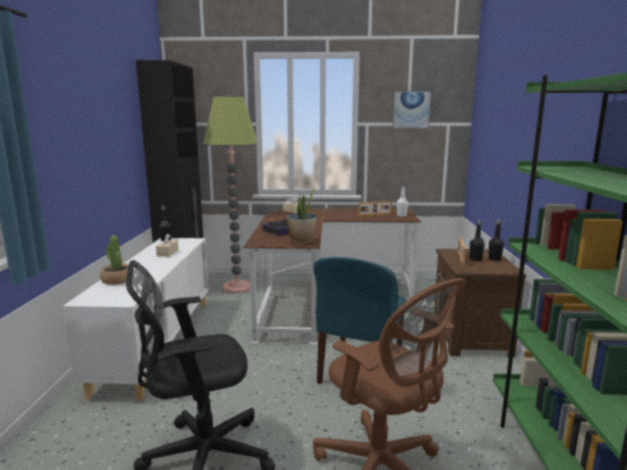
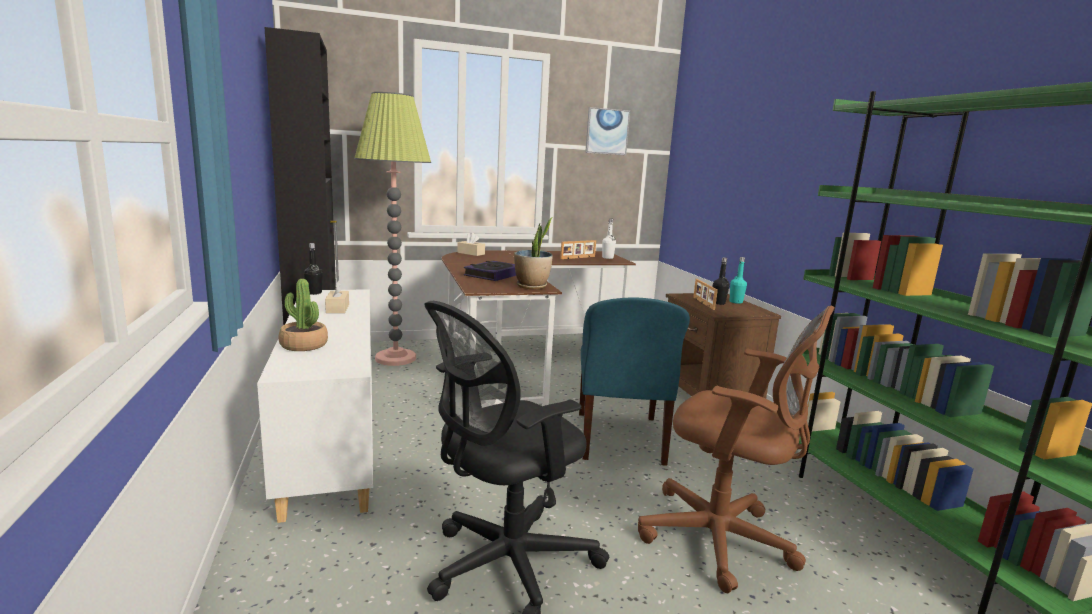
camera: 20 degrees left, 0 degrees up
black bottle [489,219,504,261] -> turquoise bottle [730,257,747,304]

